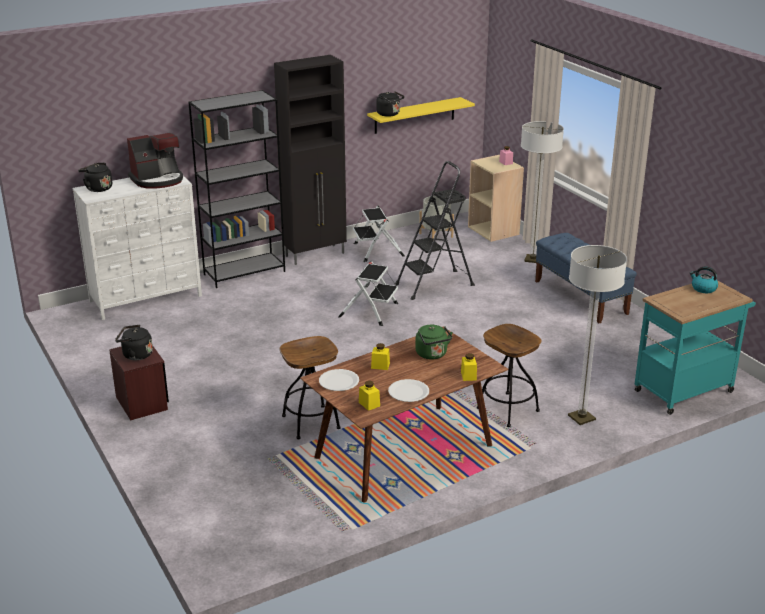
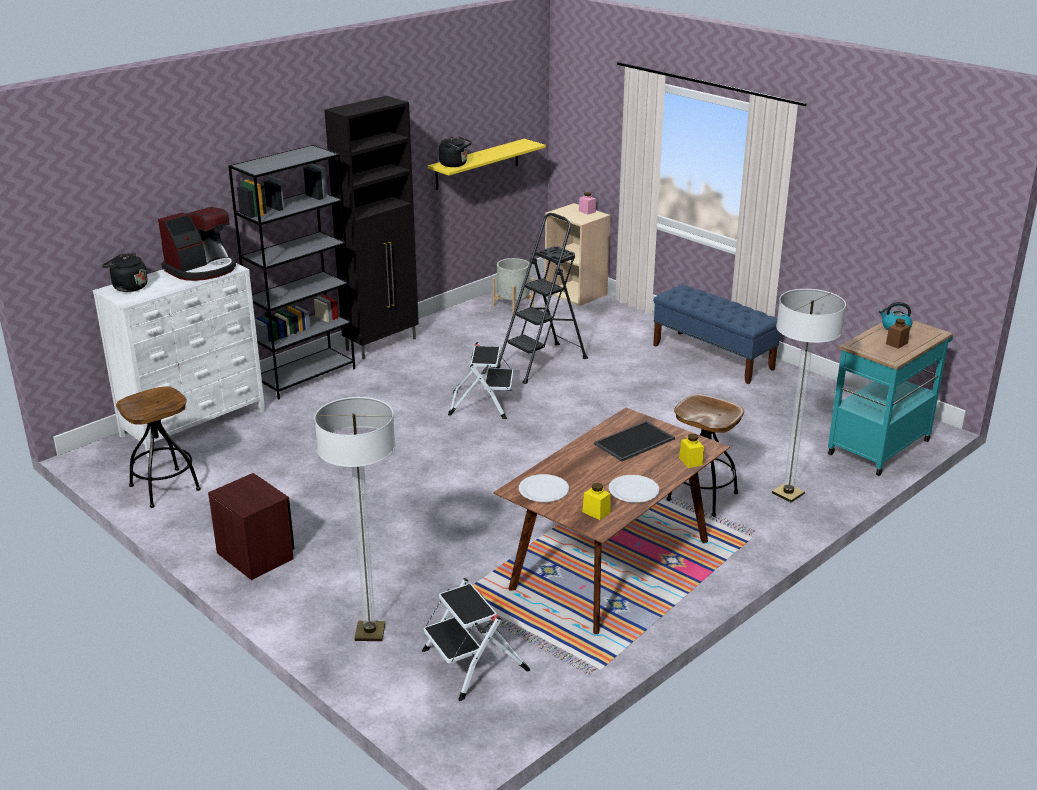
camera: 15 degrees left, 0 degrees up
black kettle [115,325,153,360] -> none
brown stool [280,336,340,439] -> brown stool moved to [116,386,201,508]
step ladder [353,205,405,262] -> step ladder moved to [422,578,531,701]
yellow jar [371,343,390,370] -> none
green kettle [415,325,453,360] -> tray [594,421,675,461]
floor lamp [521,121,564,263] -> floor lamp moved to [314,397,395,641]
none -> brown jar [886,318,910,349]

